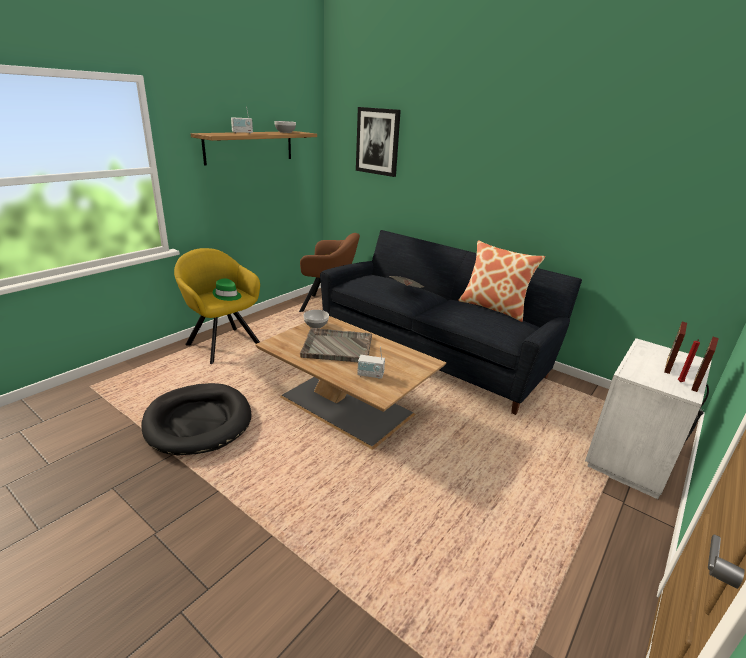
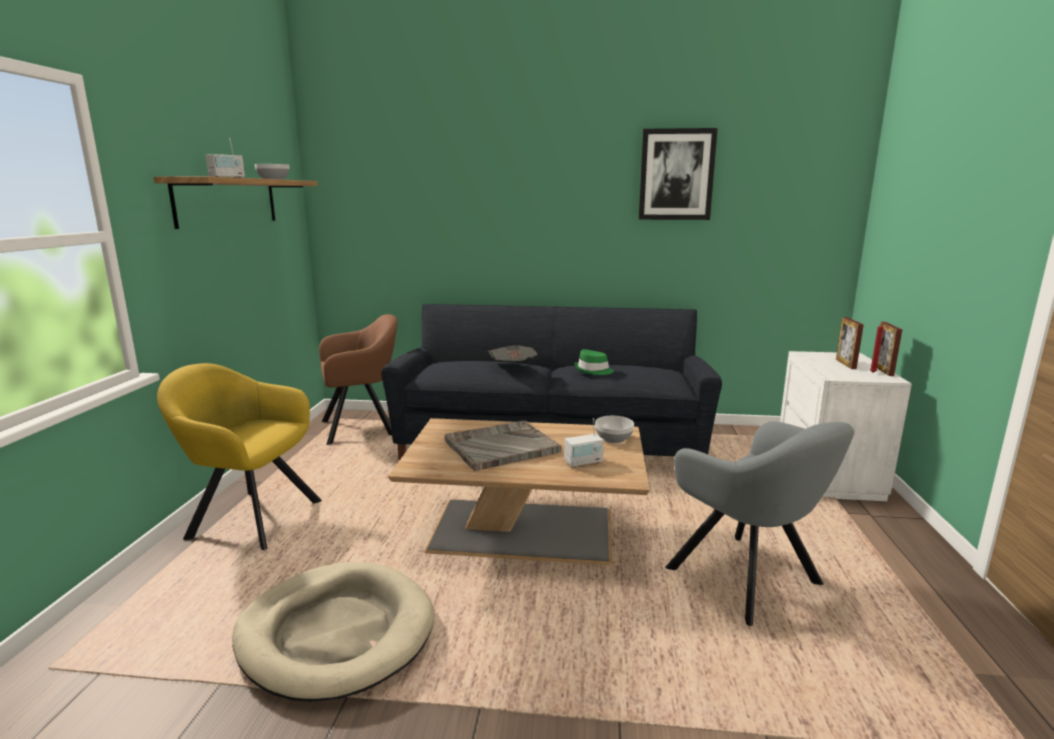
camera: 30 degrees left, 10 degrees down
black dog bed [141,383,252,455] -> beige dog bed [232,562,434,702]
green hat [213,278,242,301] -> green hat moved to [574,349,614,375]
bowl [303,310,329,328] -> bowl moved to [595,416,634,443]
picture [356,107,401,177] -> picture moved to [639,128,718,220]
pillow [458,240,545,322] -> none
none -> grey armchair [665,421,854,626]

